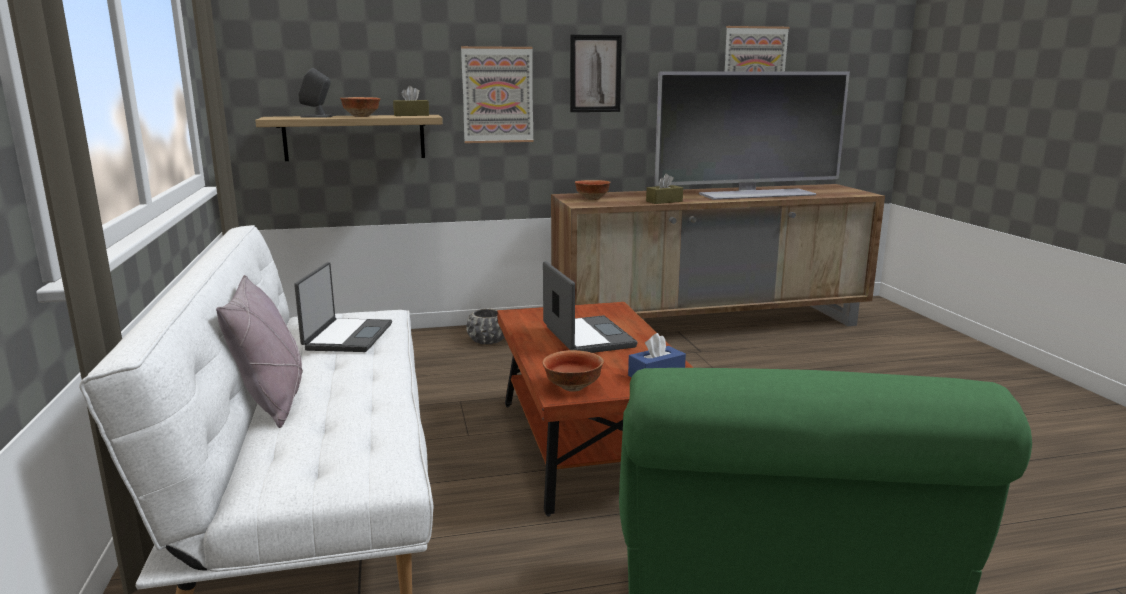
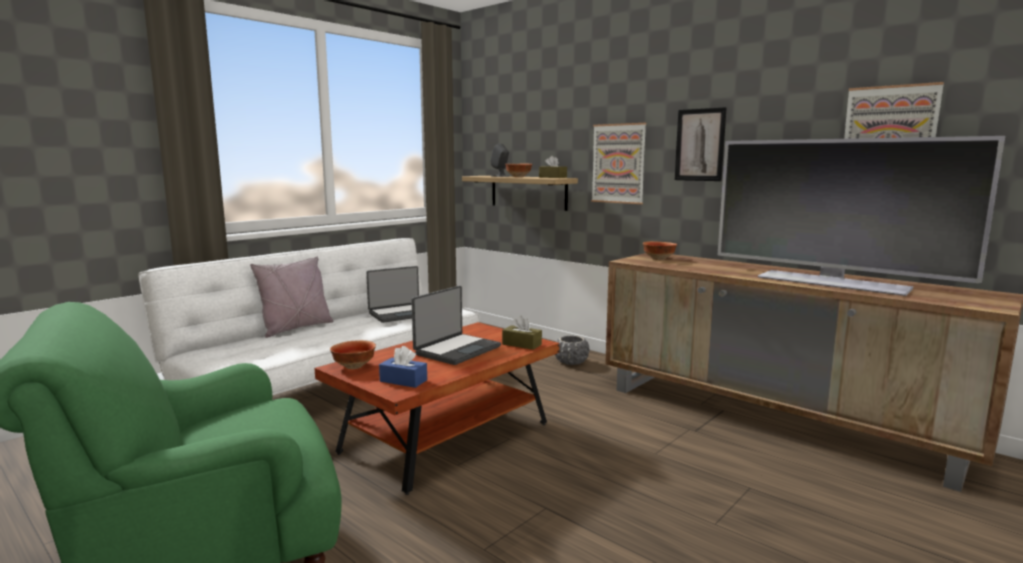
camera: 55 degrees right, 5 degrees down
brown tissue box [646,174,683,204] -> brown tissue box moved to [502,316,542,350]

